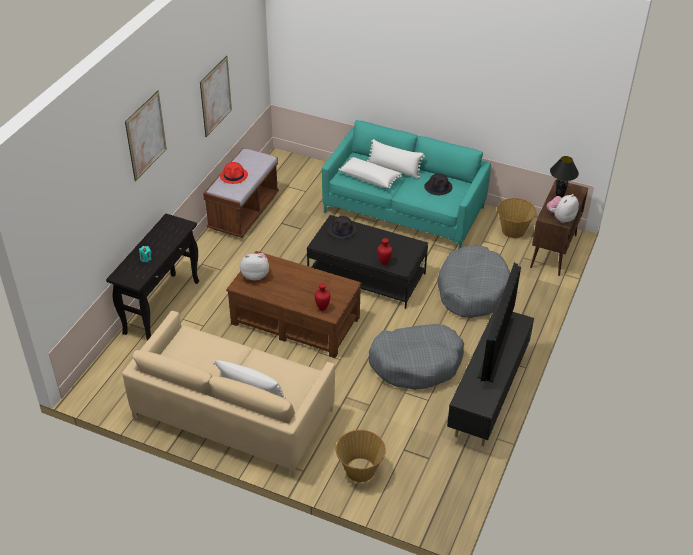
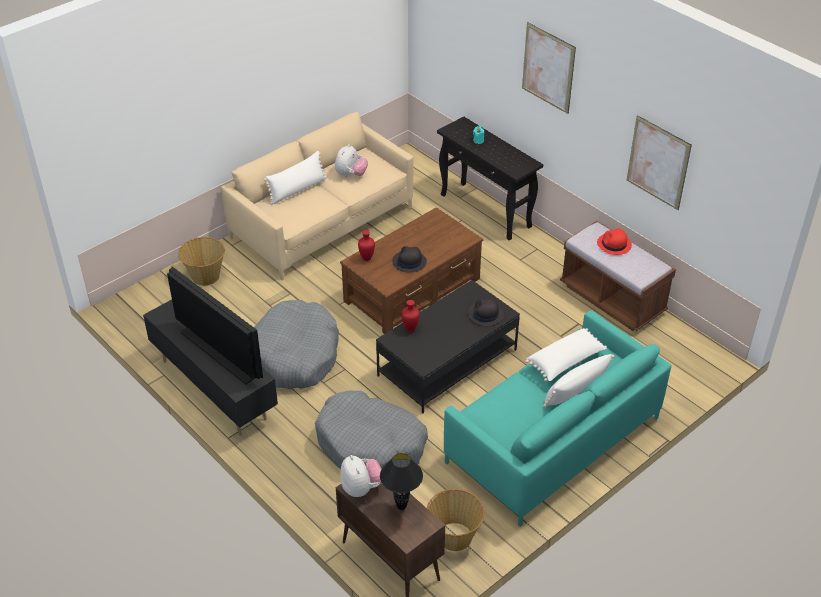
camera: 115 degrees right, 0 degrees up
plush toy [240,253,269,281] -> plush toy moved to [335,144,368,177]
black hat [424,173,452,195] -> black hat moved to [392,246,427,273]

